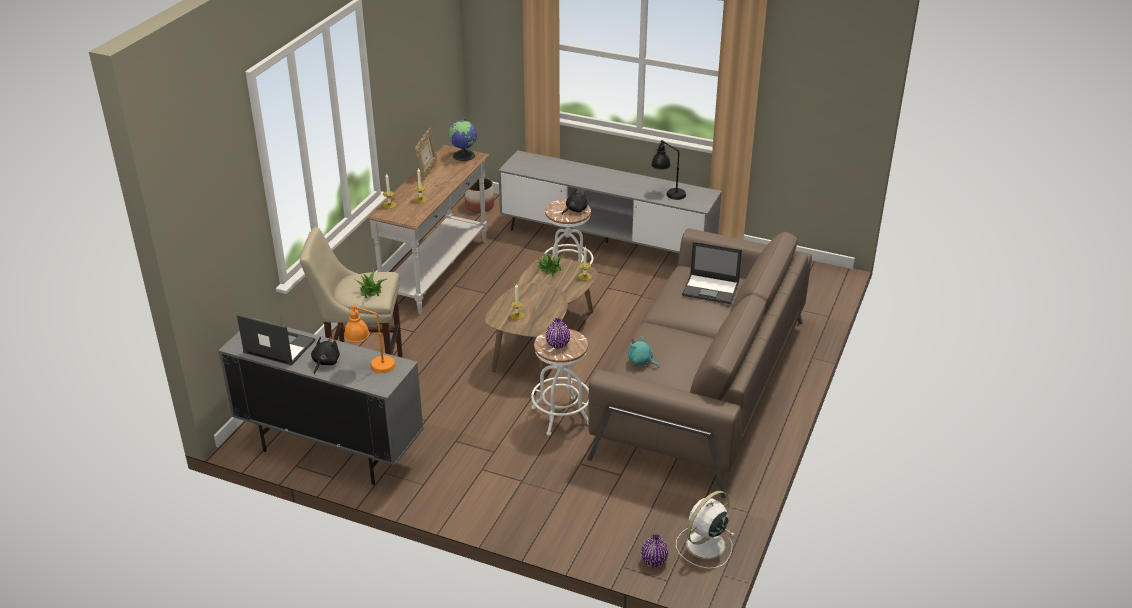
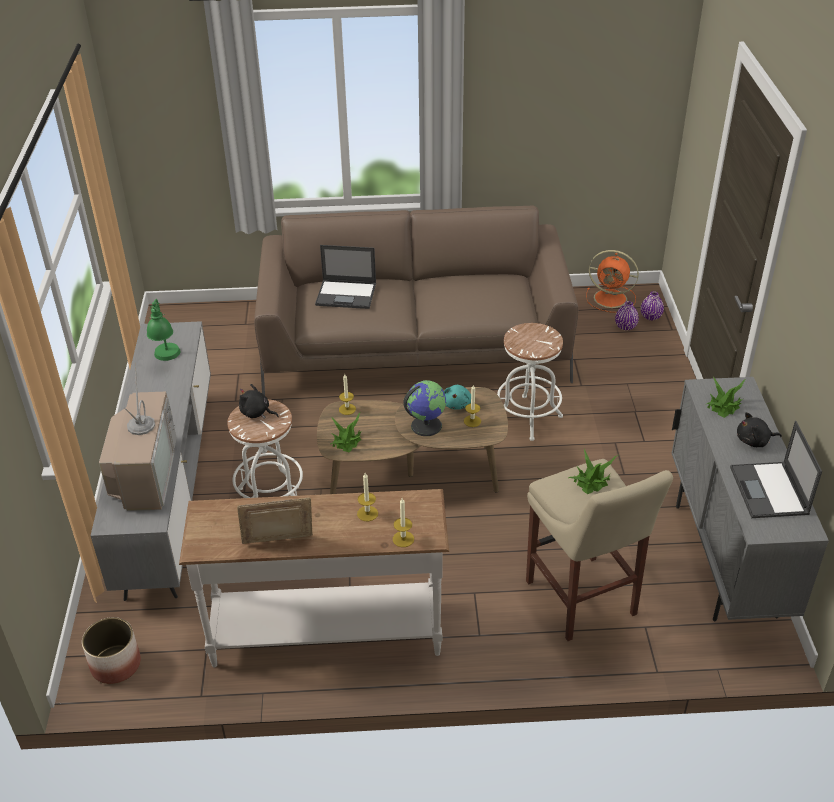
camera: 115 degrees left, 5 degrees up
orange table lamp [344,305,396,373] -> potted plant [707,377,747,418]
globe [449,119,477,161] -> globe moved to [403,380,446,436]
purple vase [546,317,570,349] -> purple vase moved to [615,301,639,331]
turquoise plush toy [628,336,659,368] -> turquoise plush toy moved to [444,385,471,410]
black table lamp [651,140,686,200] -> green table lamp [147,299,181,361]
white fan [676,491,734,569] -> orange fan [586,250,639,313]
laptop [682,242,742,304] -> laptop turned 105 degrees clockwise [315,245,376,309]
none -> television [99,362,177,511]

